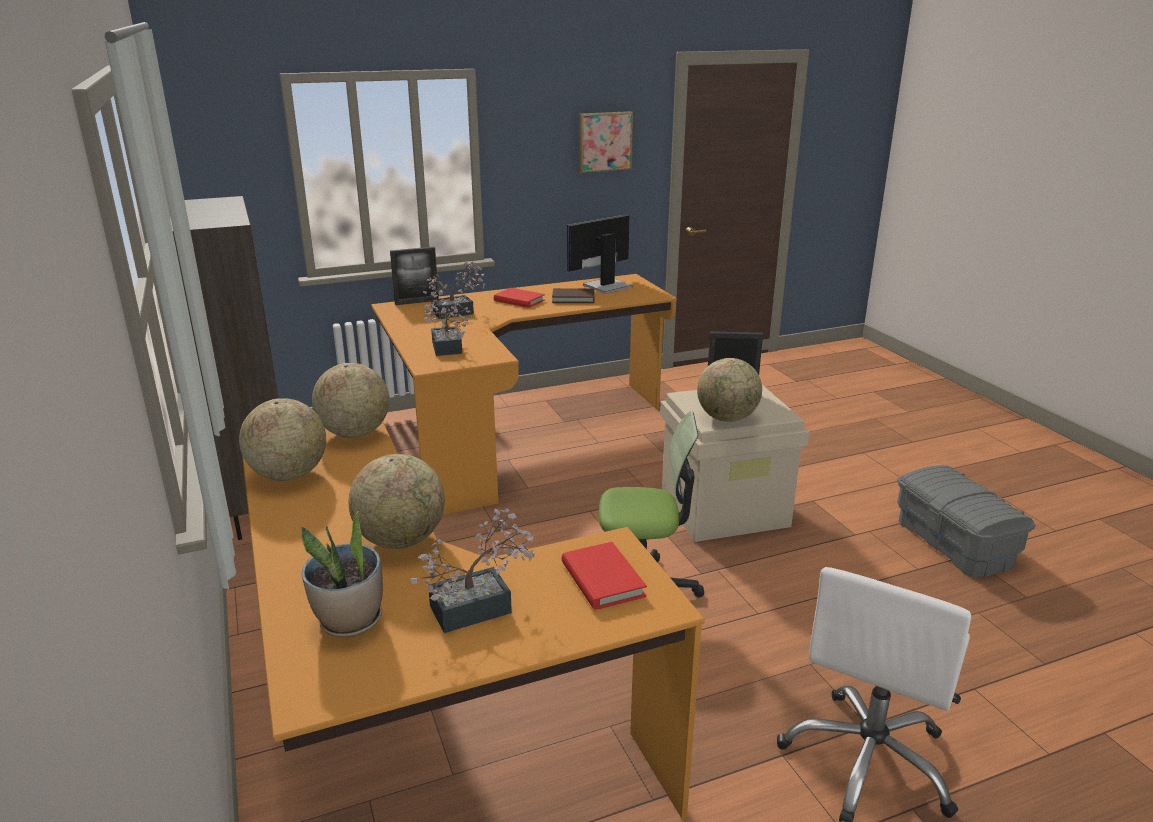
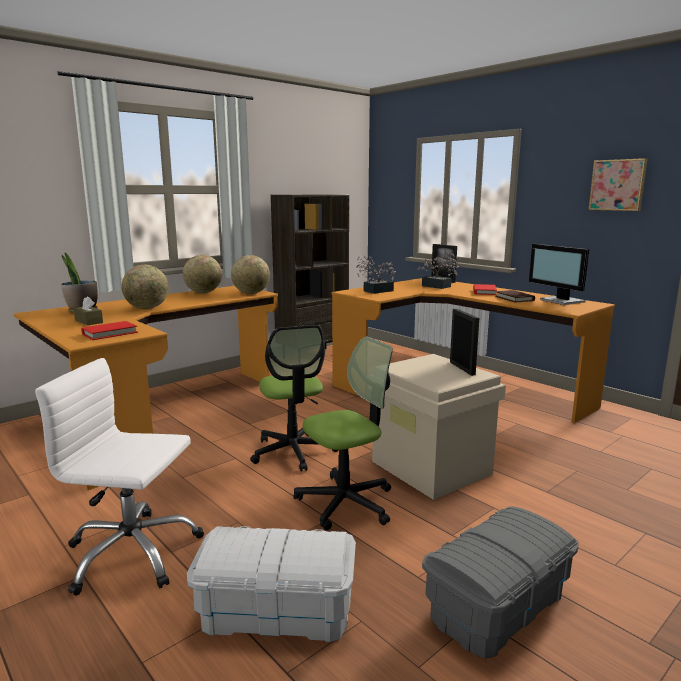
camera: 70 degrees right, 10 degrees down
potted plant [410,508,535,633] -> brown tissue box [74,296,103,325]
monitor [567,214,633,294] -> monitor turned 150 degrees counterclockwise [529,244,589,305]
globe [697,358,762,422] -> none
none -> white storage box [187,526,356,642]
none -> office chair [293,336,393,530]

